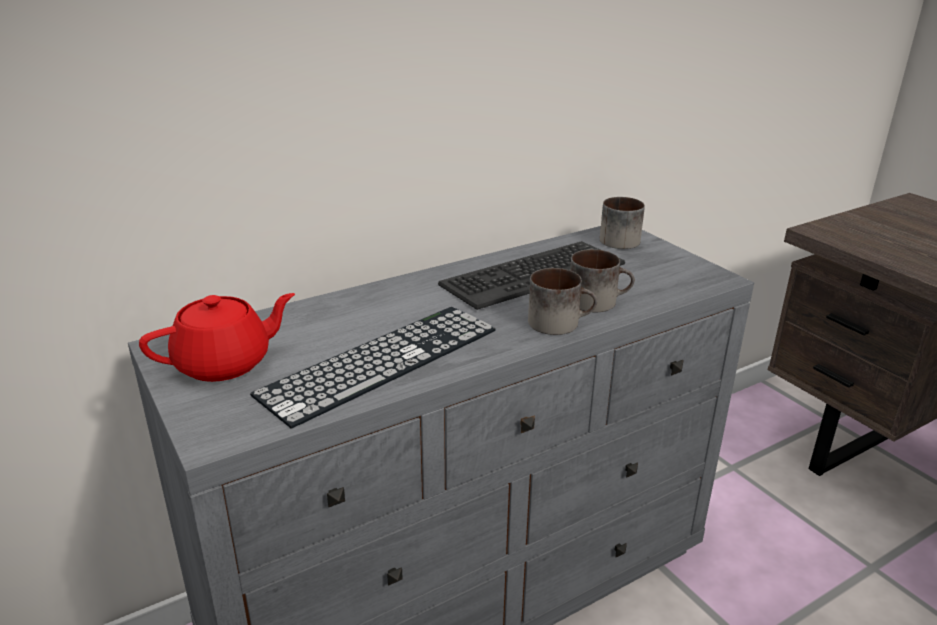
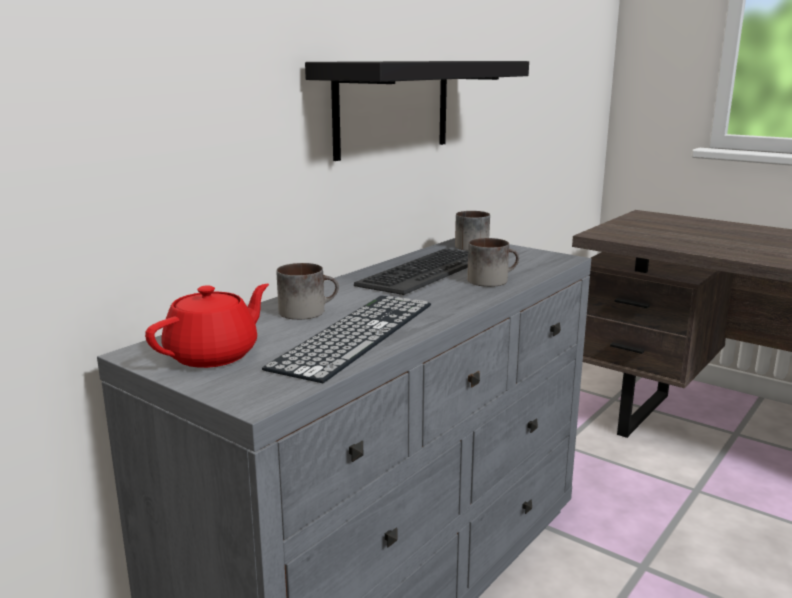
camera: 20 degrees left, 10 degrees down
mug [528,268,598,335] -> mug moved to [276,263,339,320]
none -> black shelf [305,61,529,161]

